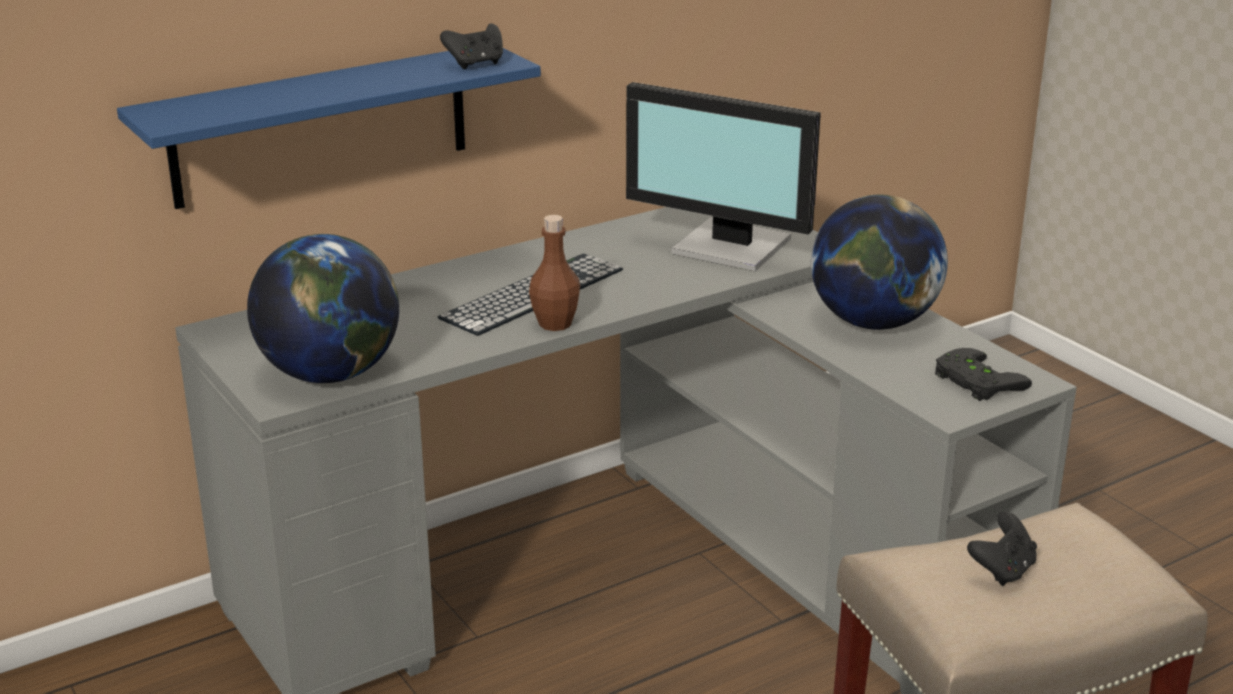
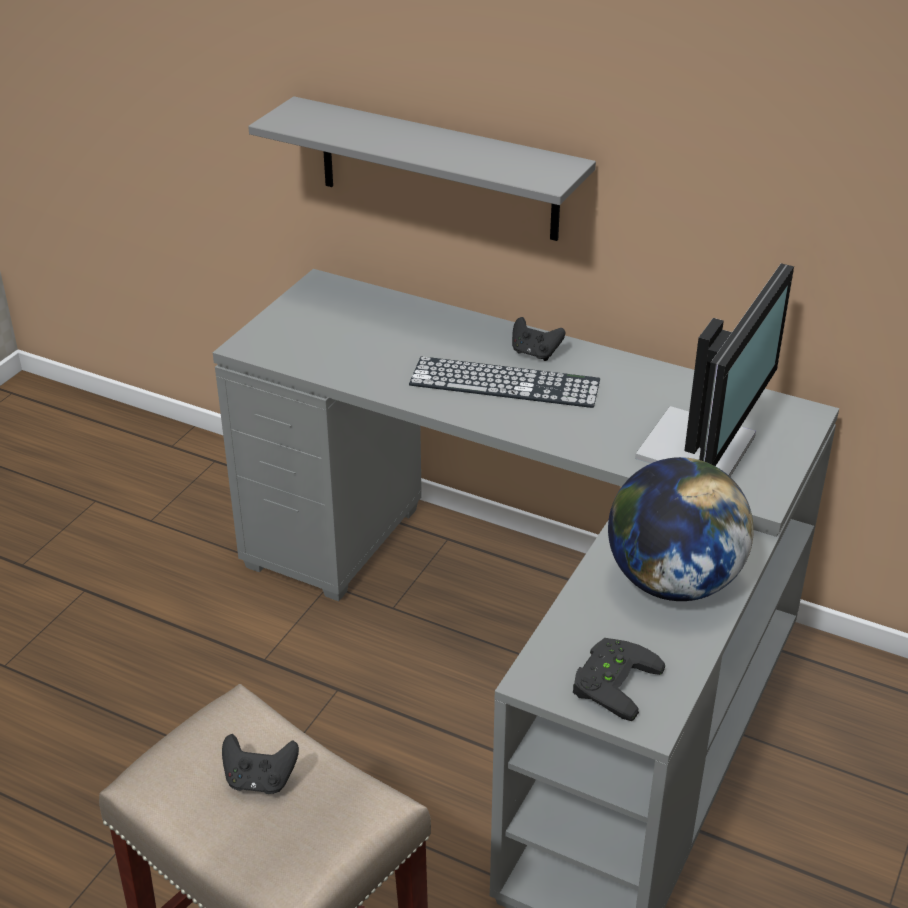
camera: 60 degrees right, 10 degrees up
blue shelf [117,48,541,209] -> grey shelf [248,96,596,241]
globe [247,234,399,383] -> none
black game controller [440,23,503,69] -> black game controller moved to [512,317,565,361]
brown bottle [529,215,580,331] -> none
monitor [626,82,821,271] -> monitor turned 150 degrees counterclockwise [635,263,794,476]

